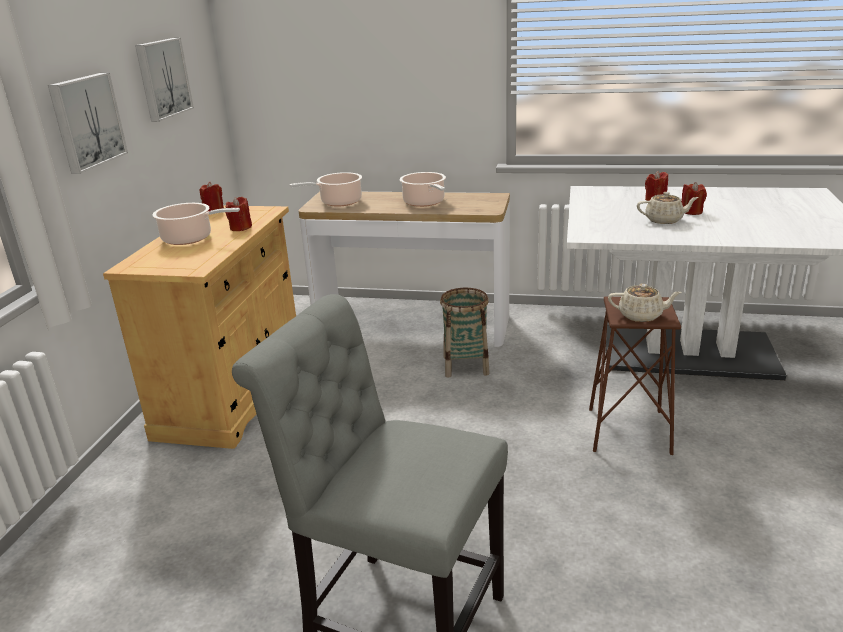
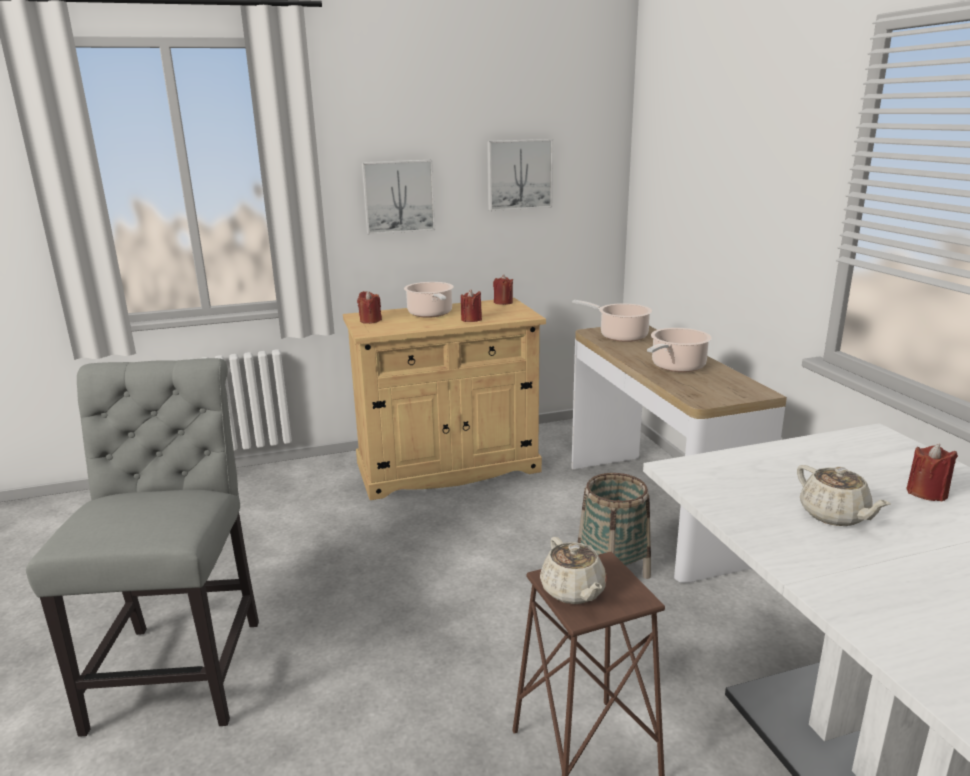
camera: 60 degrees right, 5 degrees down
red candle [681,182,707,215] -> red candle moved to [357,291,382,324]

